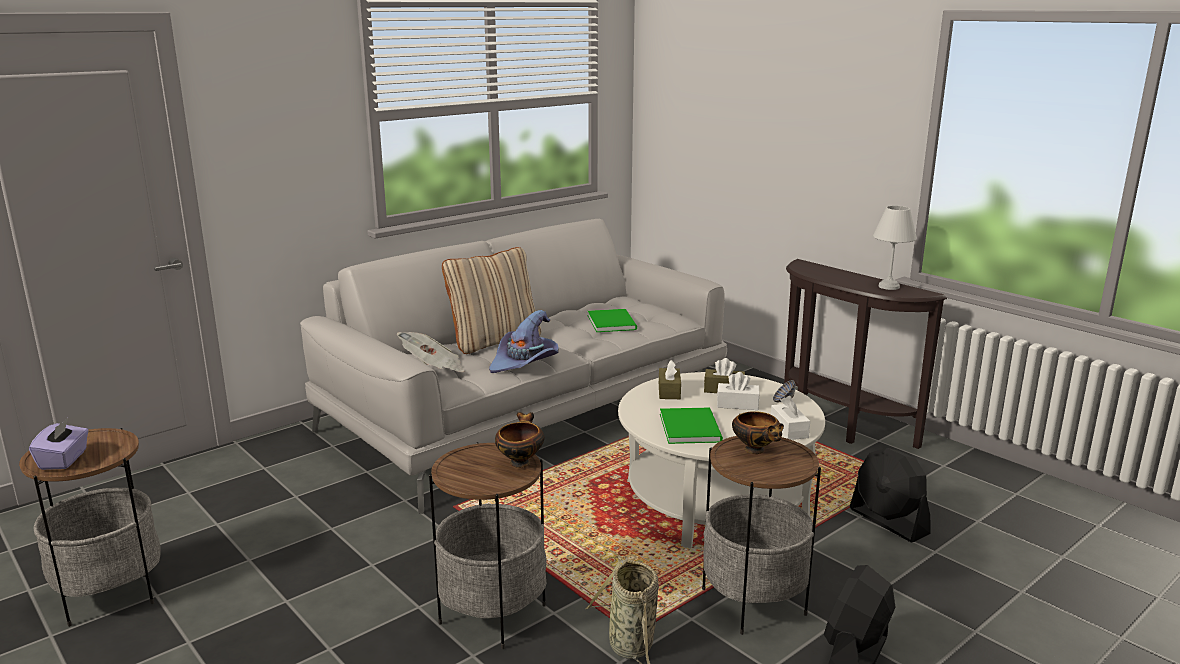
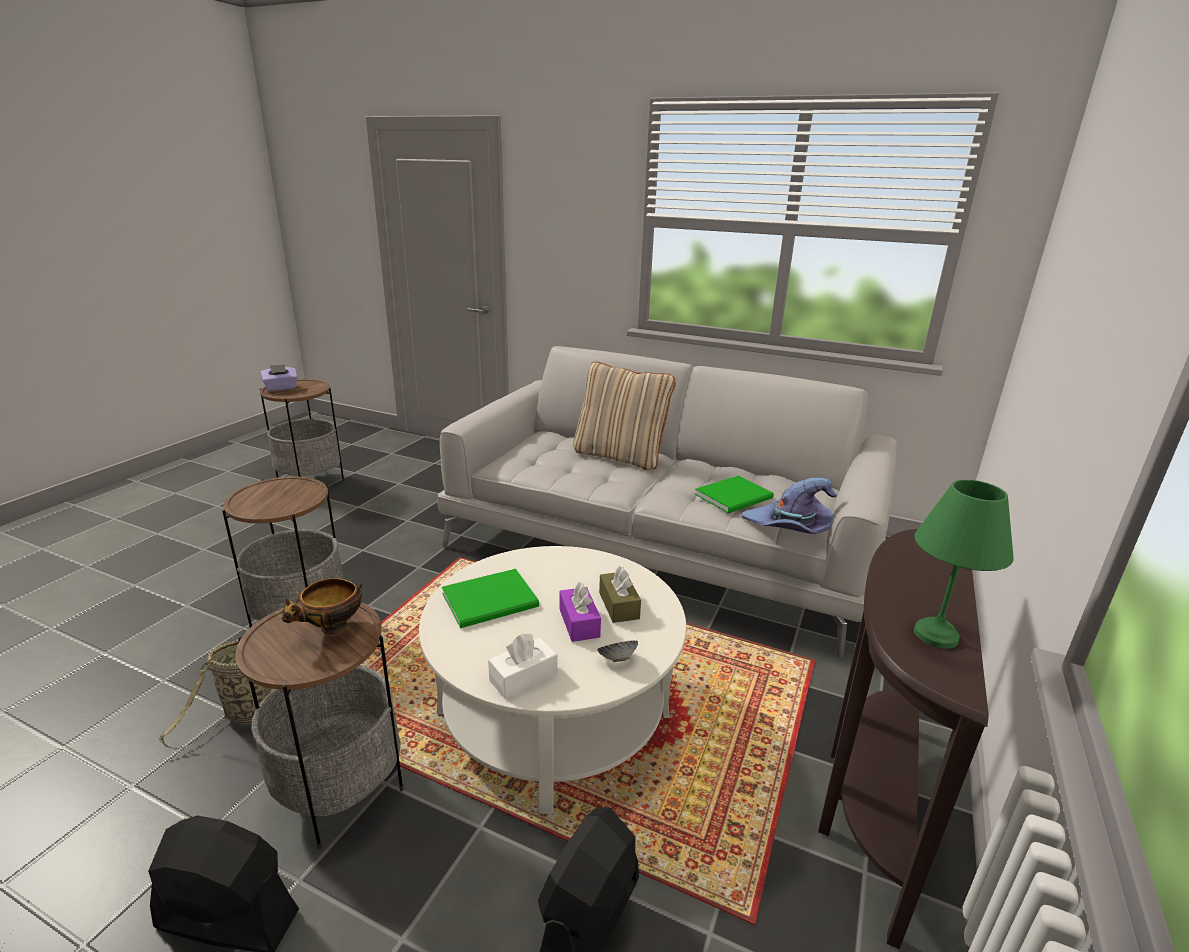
camera: 65 degrees right, 5 degrees up
newspaper [397,332,464,372] -> none
purple hat [489,310,559,373] -> purple hat moved to [742,478,837,534]
bowl [495,412,545,468] -> none
brown tissue box [659,360,681,399] -> none
white tissue box [717,372,760,410] -> purple tissue box [560,582,601,642]
white table lamp [873,206,917,290] -> green table lamp [914,480,1014,649]

